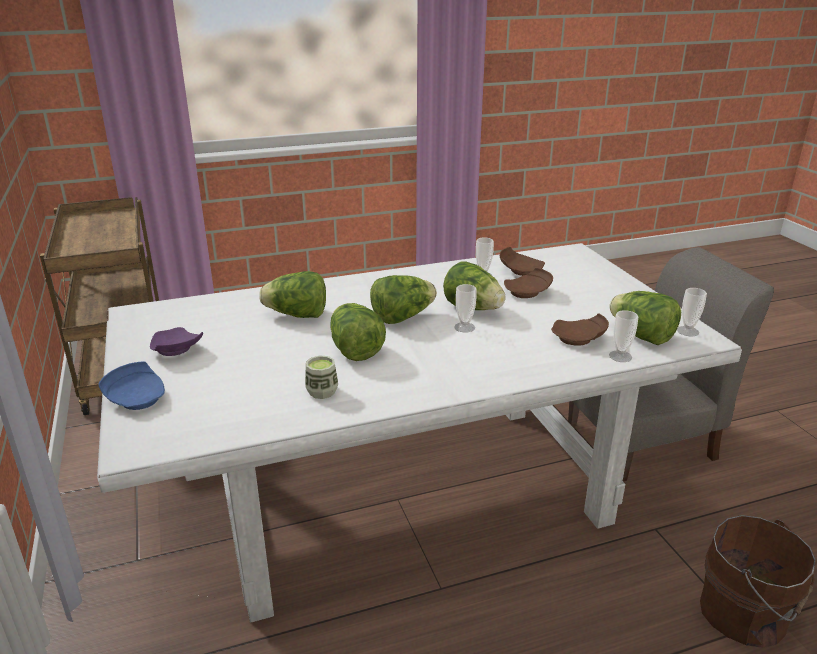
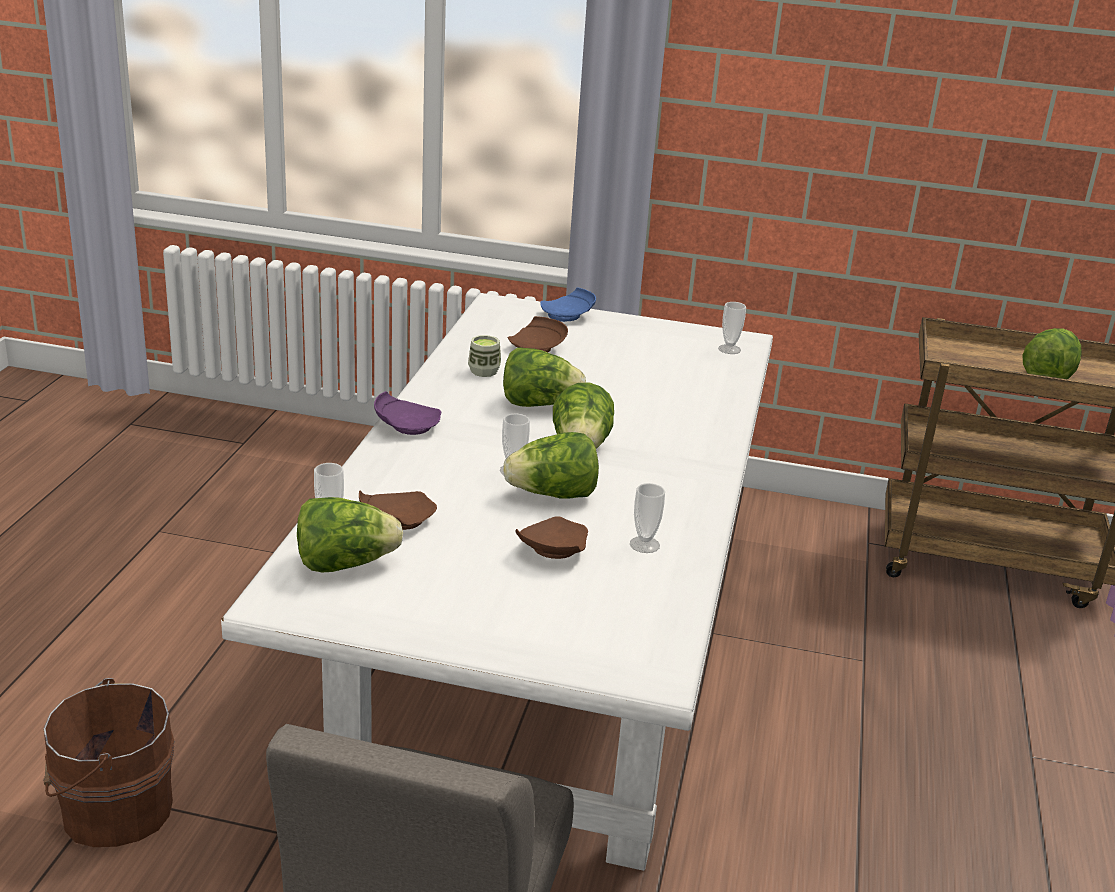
camera: 120 degrees right, 0 degrees up
purple plate [150,327,203,356] -> purple plate moved to [374,391,441,435]
lettuce [259,271,326,318] -> lettuce moved to [1022,328,1082,379]
brown plate [500,247,545,276] -> brown plate moved to [508,316,568,352]
cup [677,288,707,337] -> cup moved to [718,302,746,354]

